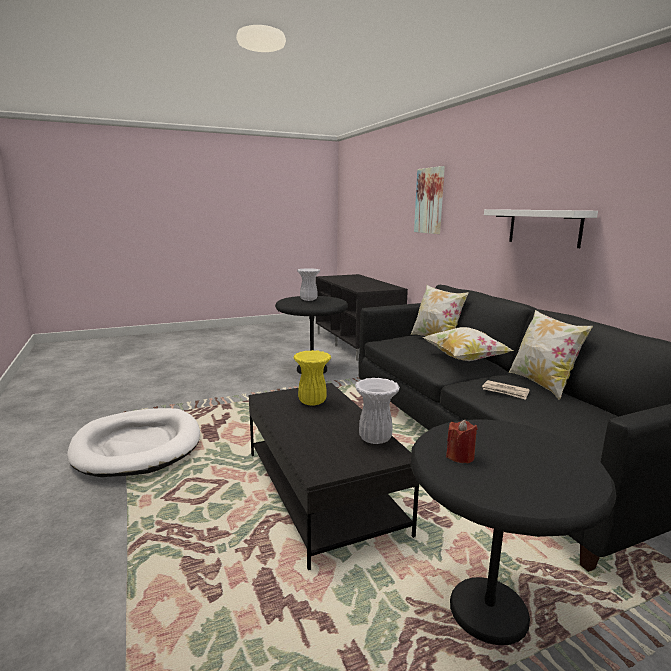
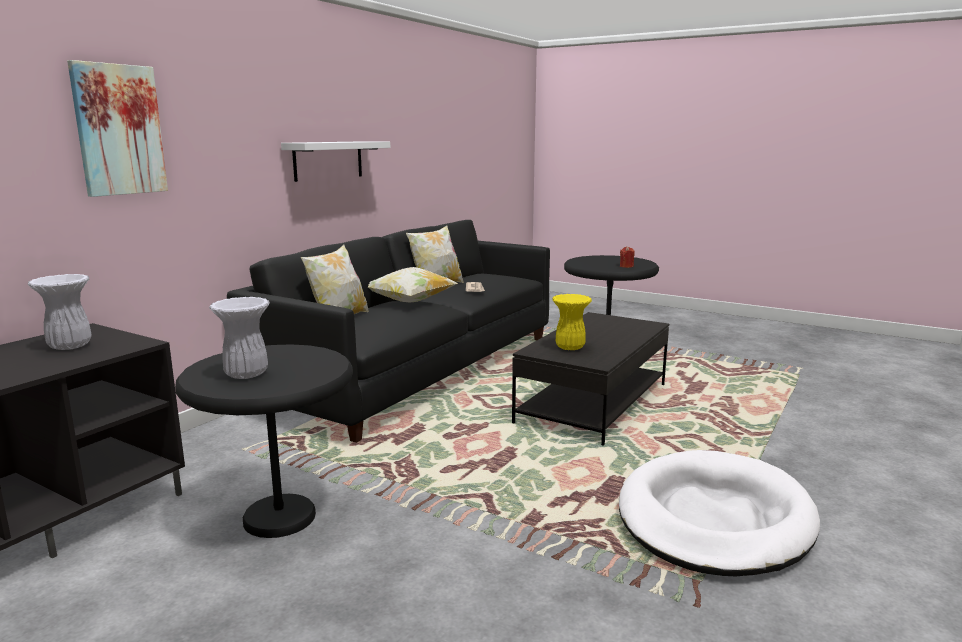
camera: 125 degrees left, 0 degrees up
white vase [355,378,400,444] -> white vase moved to [28,274,91,350]

